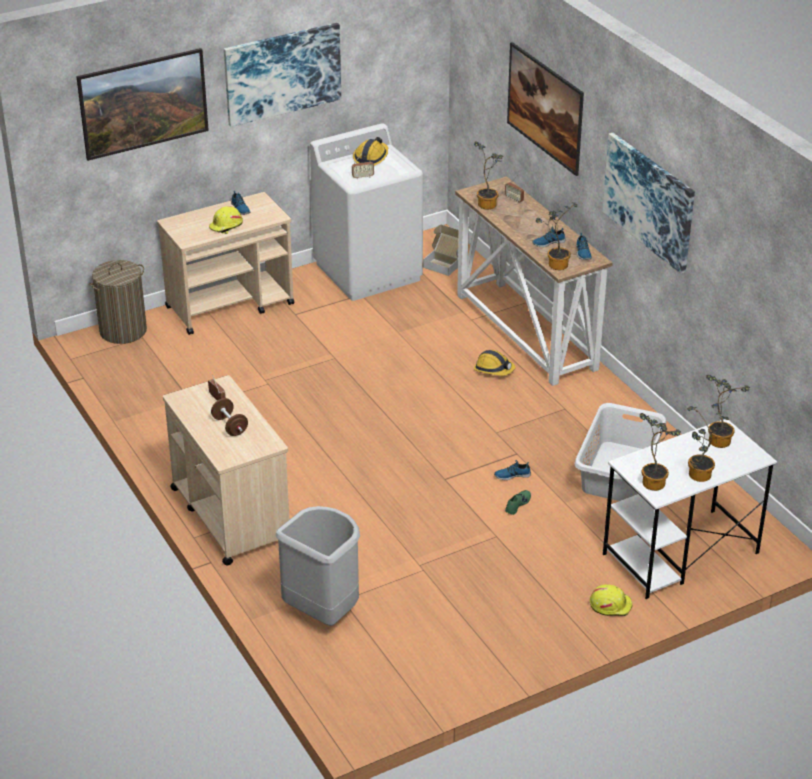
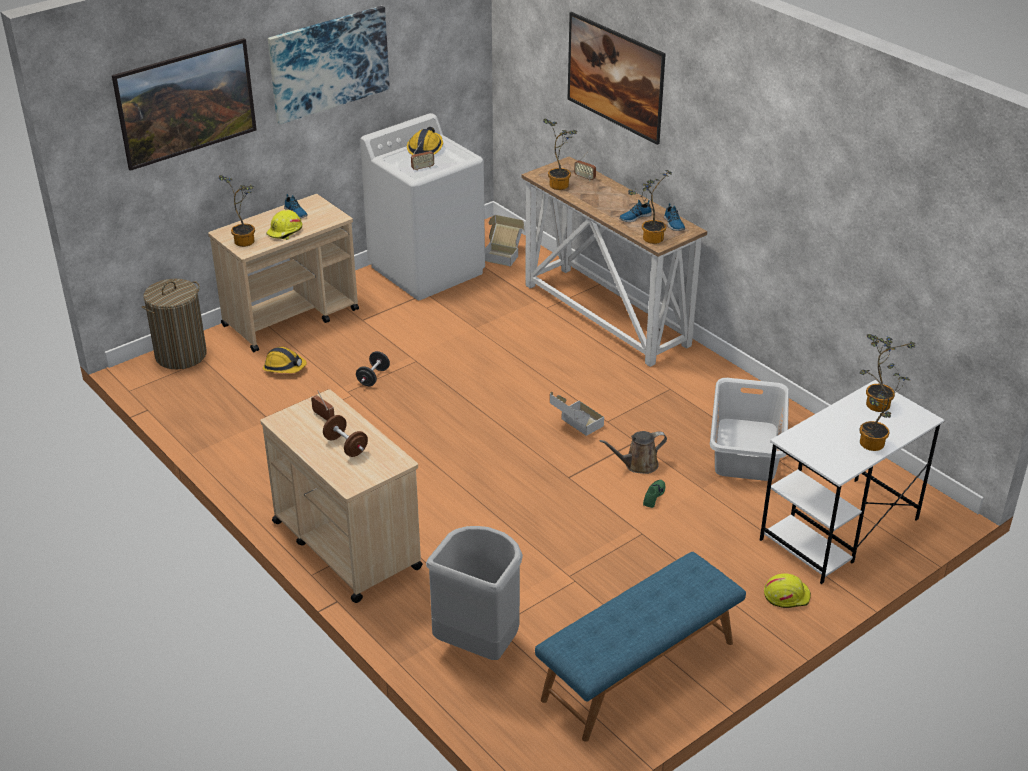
camera: 10 degrees left, 0 degrees up
hard hat [474,350,516,376] -> hard hat moved to [263,347,307,373]
shoe [494,460,531,480] -> brown watering can [599,431,667,474]
picture [602,133,695,274] -> none
potted plant [640,413,681,491] -> potted plant moved to [219,175,255,247]
none -> black dumbbell [356,351,390,386]
none -> blue bench [535,552,746,742]
none -> cardboard box [550,392,604,436]

